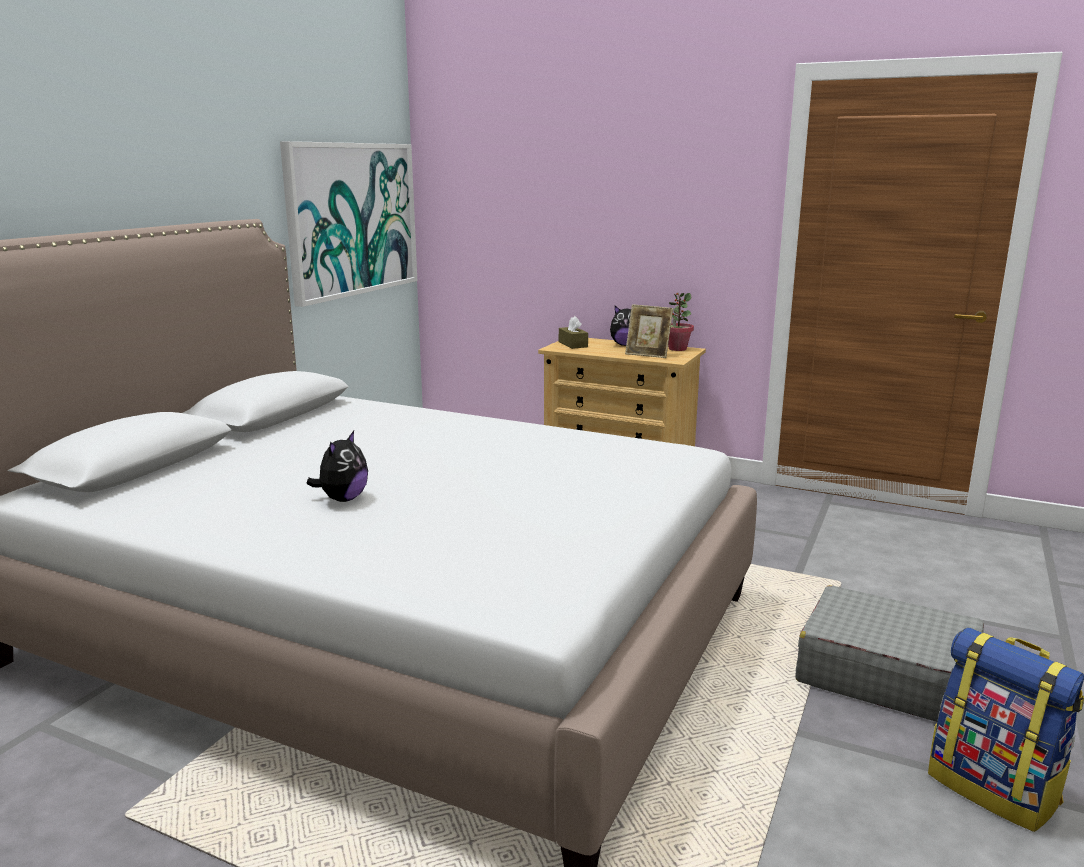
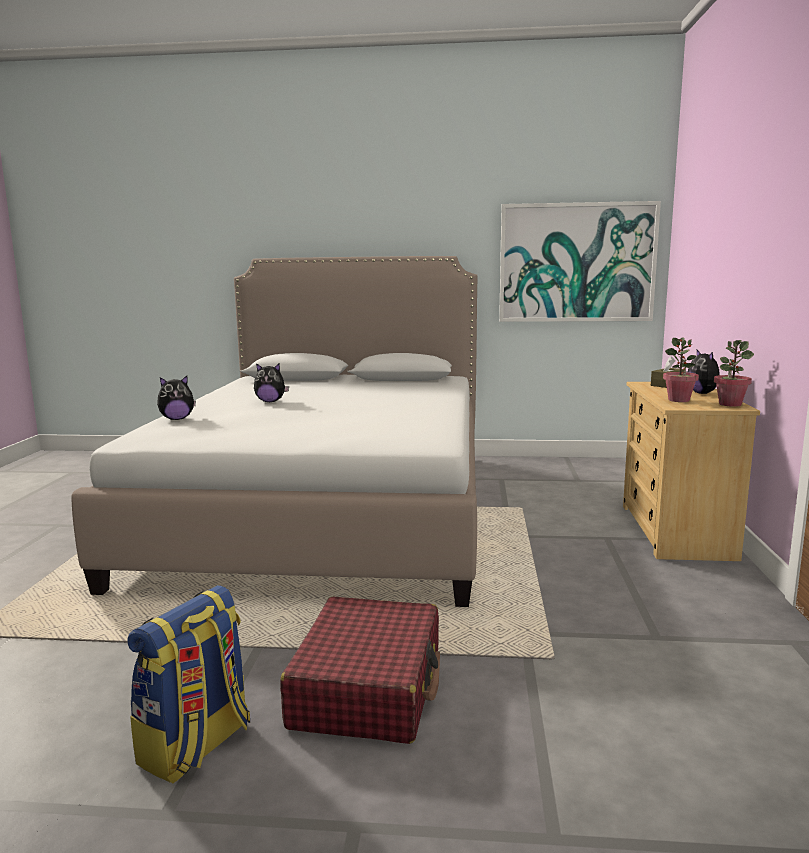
camera: 70 degrees right, 5 degrees down
picture frame [625,304,673,358] -> potted plant [663,337,699,402]
grey suitcase [795,585,984,722] -> red suitcase [280,597,440,744]
none -> plush toy [157,376,196,420]

